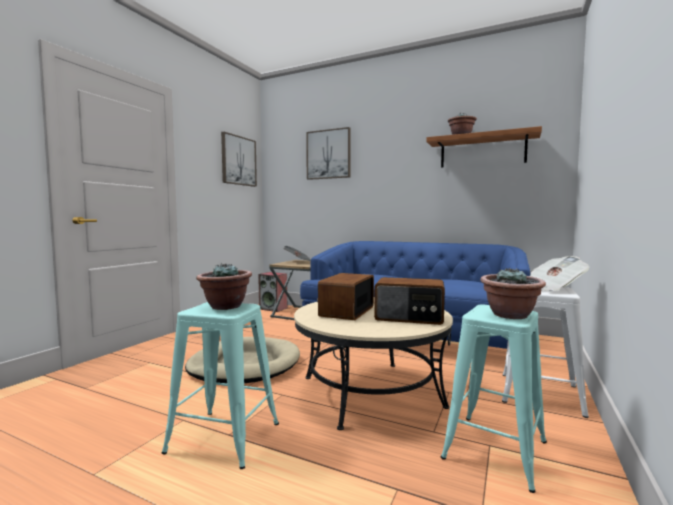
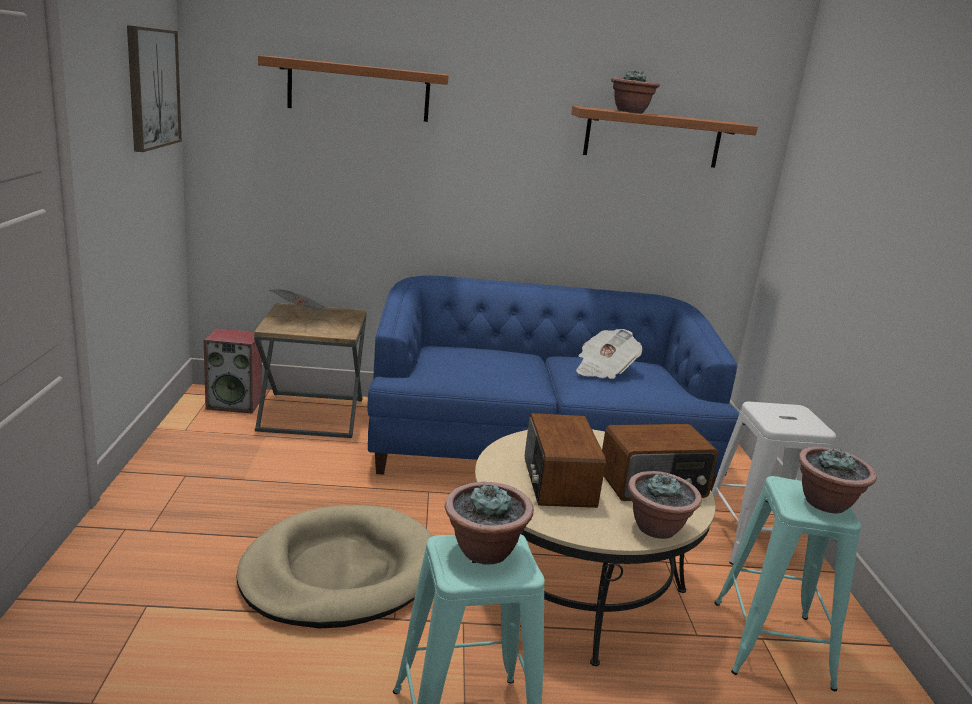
camera: 30 degrees left, 15 degrees up
picture [306,127,351,180] -> shelf [258,55,449,122]
newspaper [530,256,589,291] -> newspaper moved to [576,329,642,379]
none -> potted plant [628,471,702,539]

